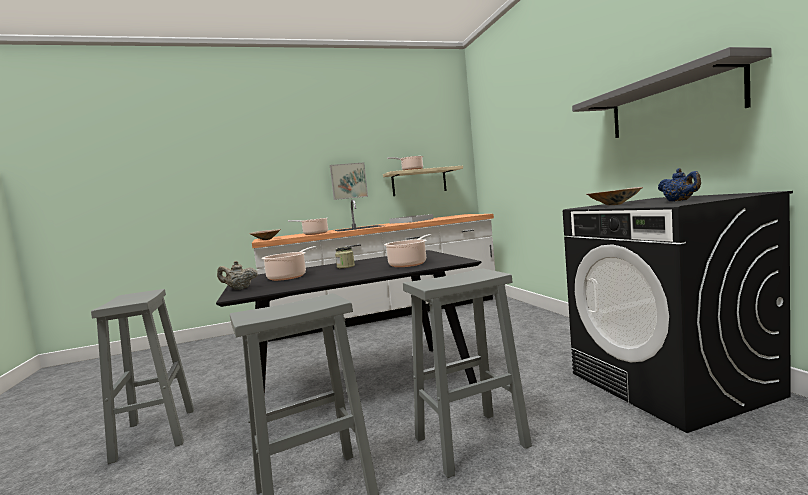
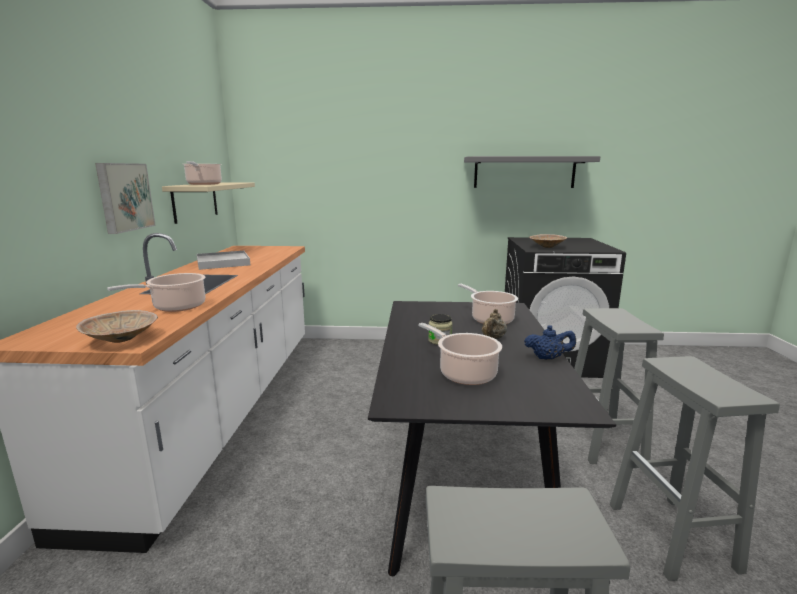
camera: 70 degrees left, 10 degrees up
beige teapot [217,261,258,290] -> beige teapot moved to [482,309,507,340]
blue teapot [658,168,701,202] -> blue teapot moved to [524,325,576,360]

